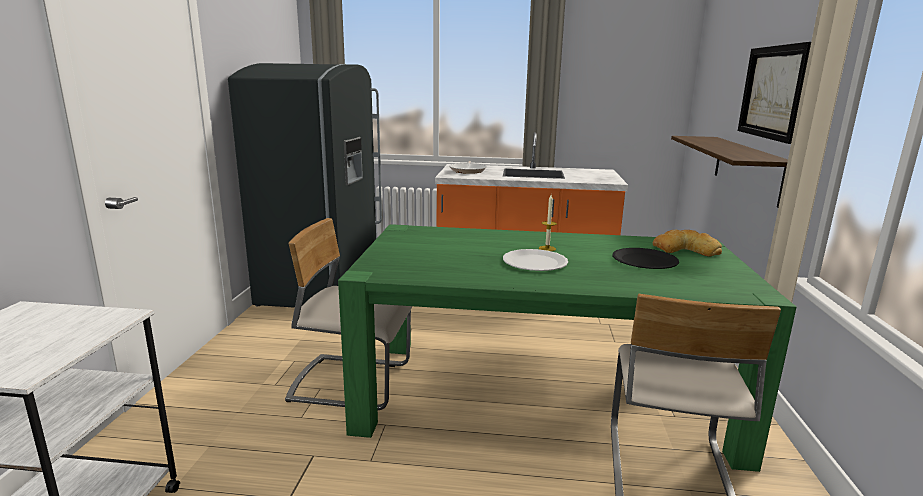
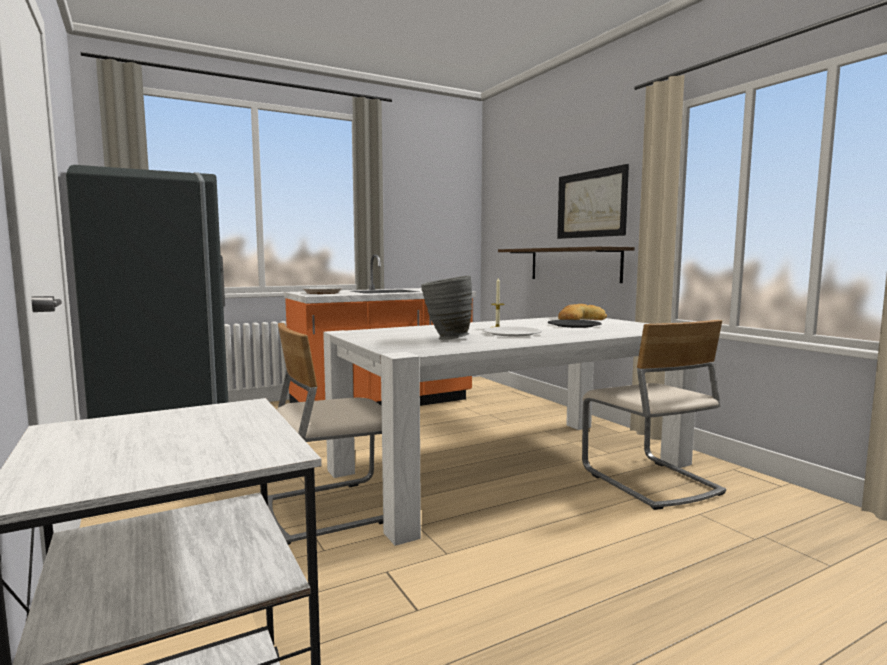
camera: 35 degrees left, 10 degrees down
green dining table [338,224,796,472] -> white dining table [323,317,698,546]
none -> grey vase [421,275,472,340]

